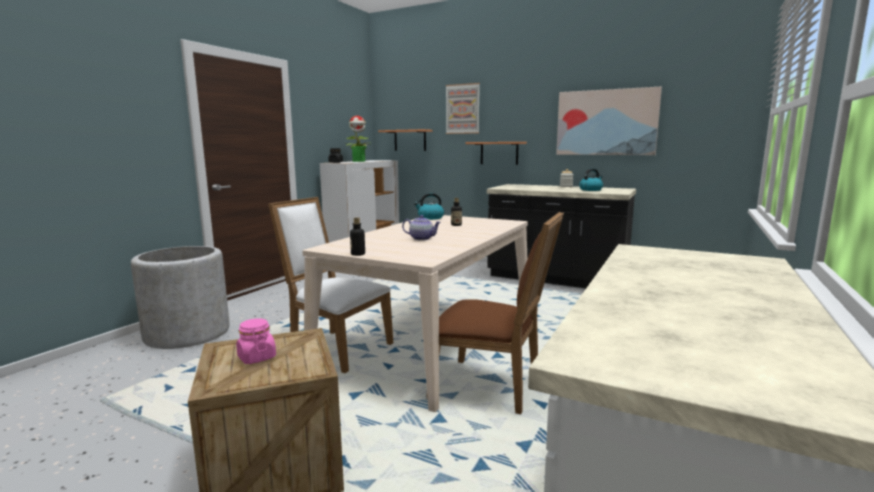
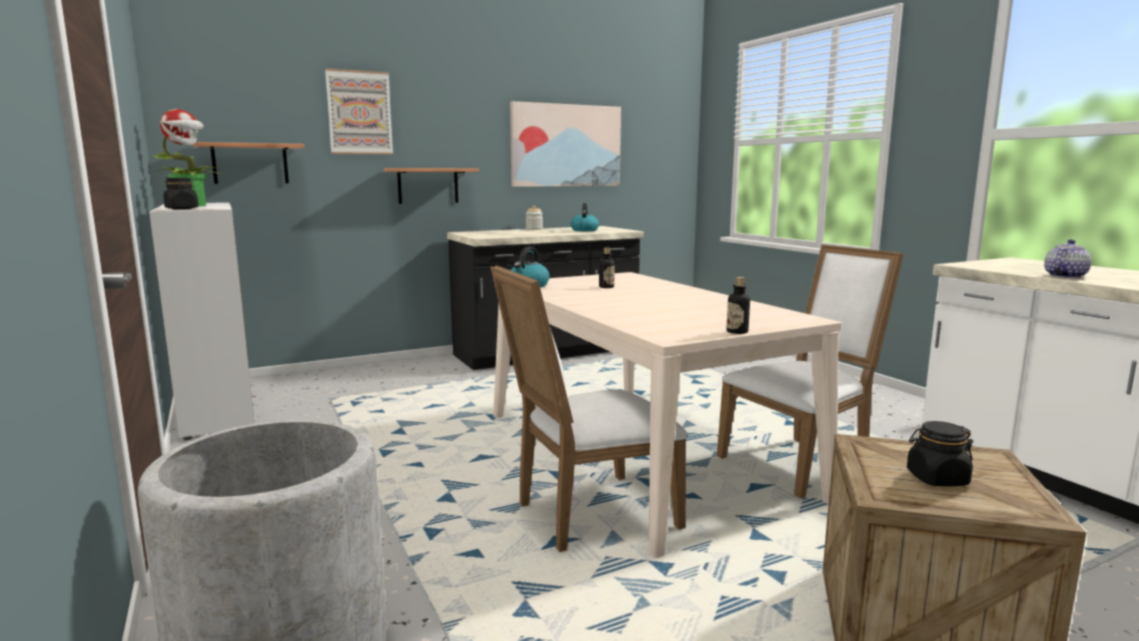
camera: 55 degrees left, 0 degrees up
pink jar [236,318,276,364] -> black jar [907,421,973,486]
teapot [402,215,441,240] -> teapot moved to [1044,239,1092,278]
brown chair [426,212,564,414] -> white chair [717,245,904,498]

